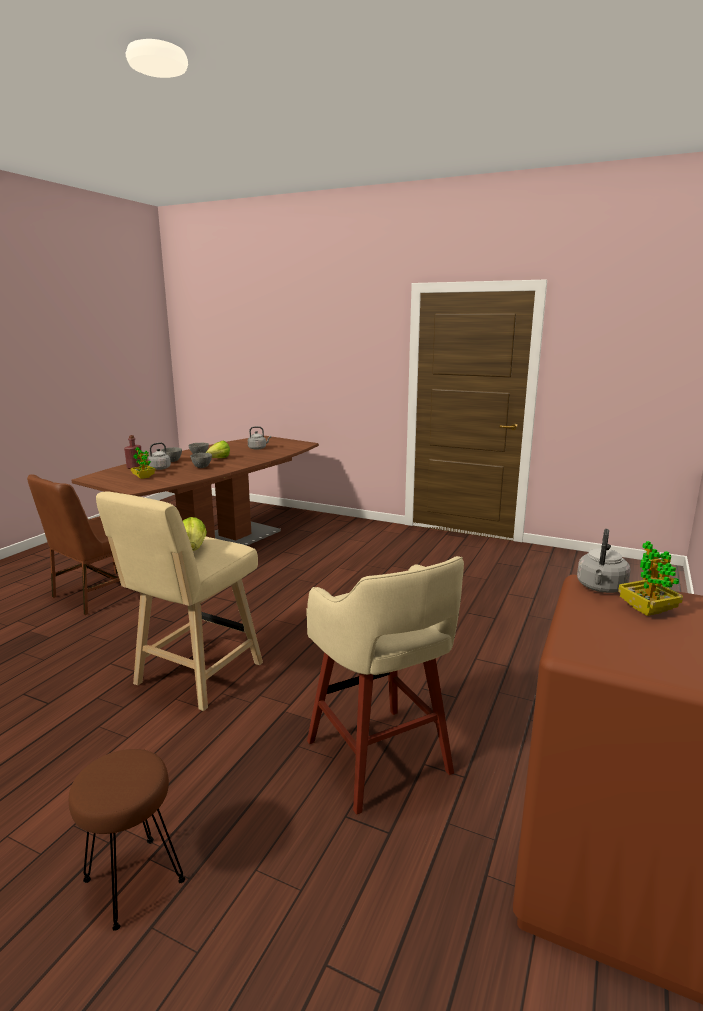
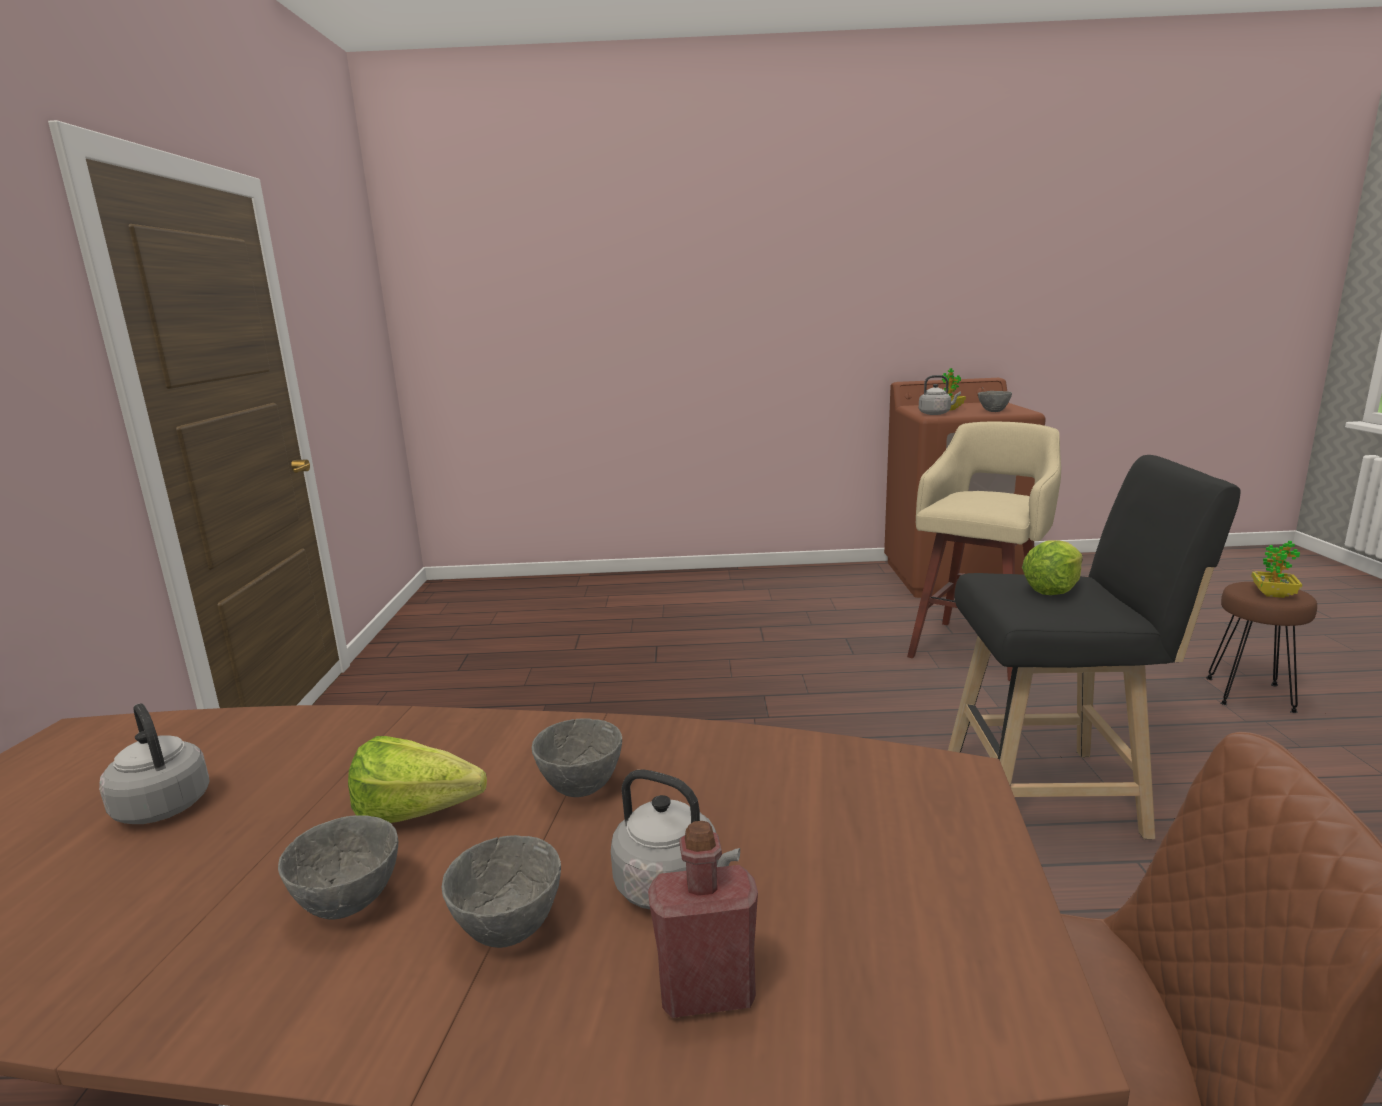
camera: 115 degrees left, 0 degrees up
beige stool [96,491,263,711] -> black stool [948,455,1241,839]
potted plant [131,447,156,479] -> potted plant moved to [1251,541,1303,598]
none -> grey bowl [978,391,1012,412]

